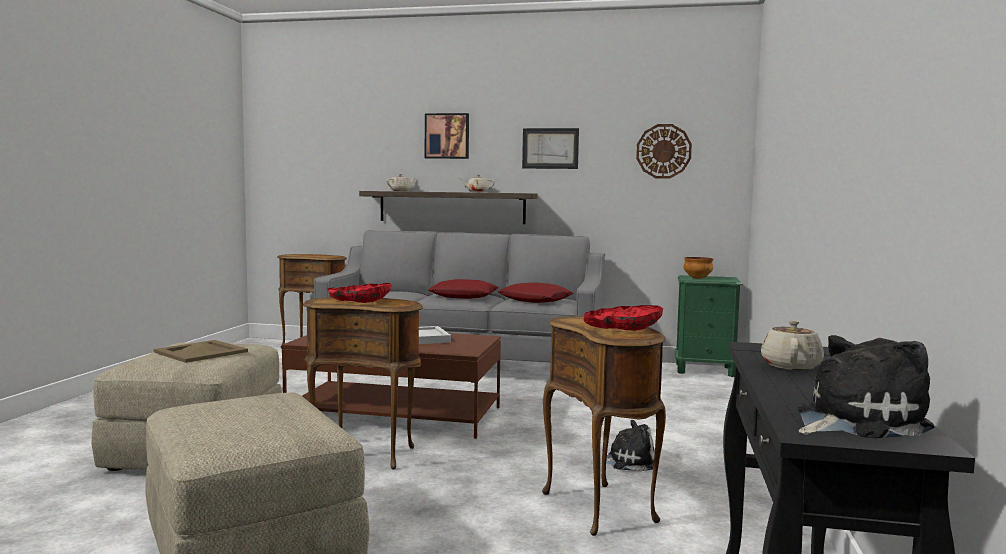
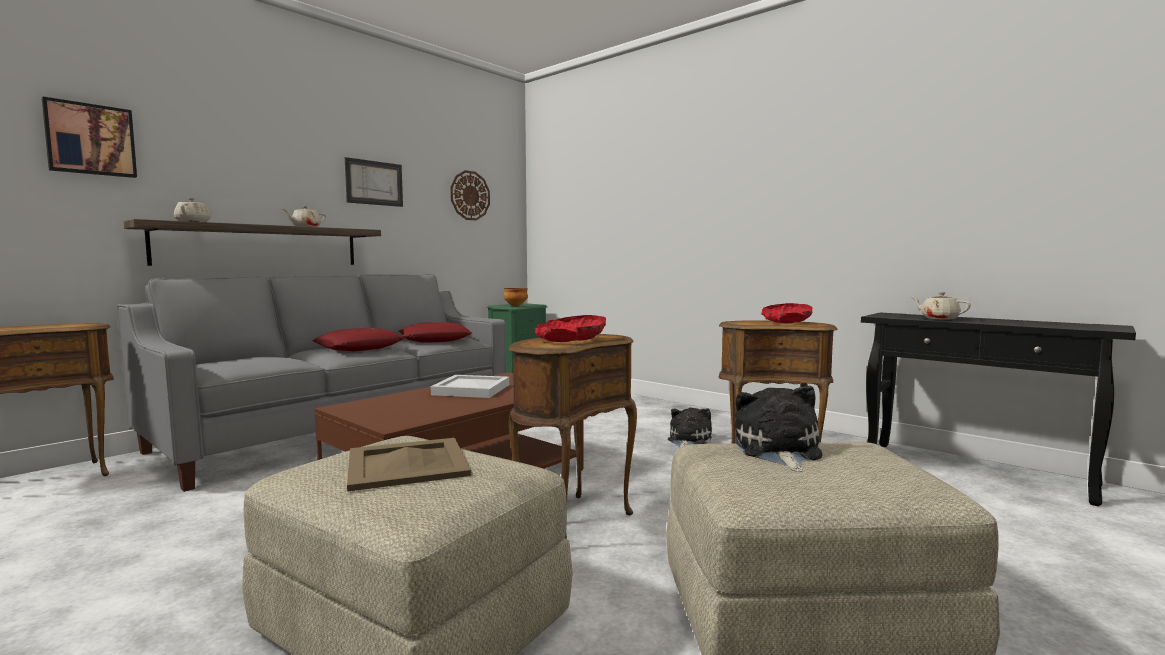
camera: 60 degrees left, 0 degrees up
picture [425,113,469,159] -> picture moved to [42,97,137,178]
plush toy [798,335,934,438] -> plush toy moved to [735,386,822,472]

